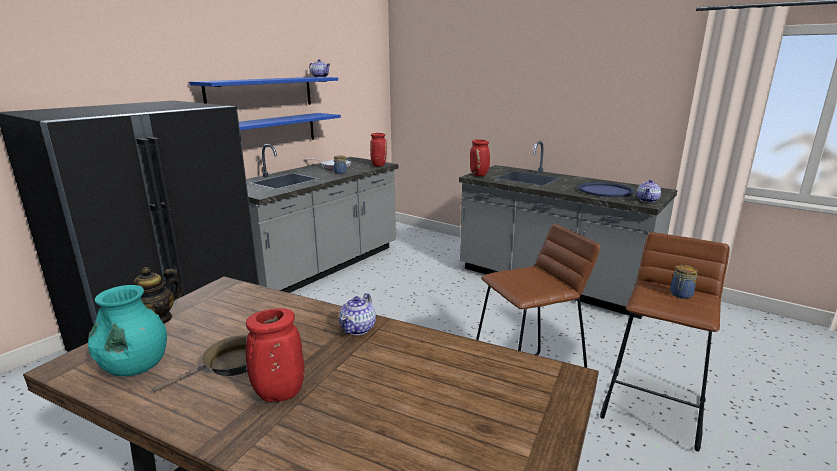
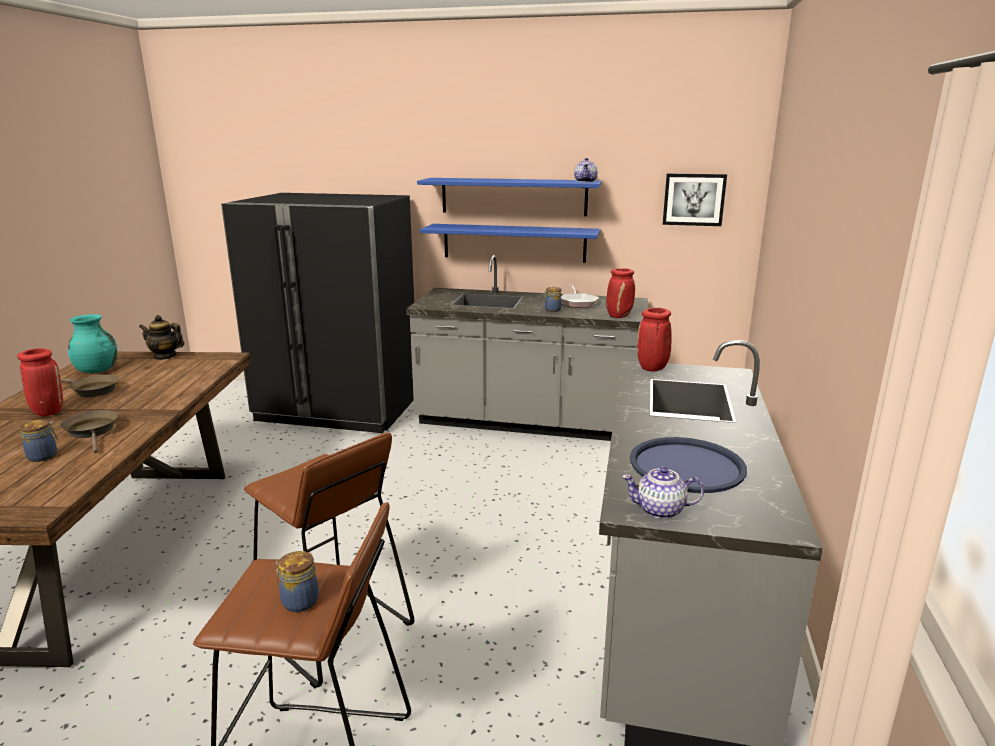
camera: 65 degrees right, 0 degrees up
teapot [339,293,376,335] -> none
none -> jar [20,420,58,462]
none -> brown frying pan [60,410,118,453]
none -> picture [663,173,727,226]

